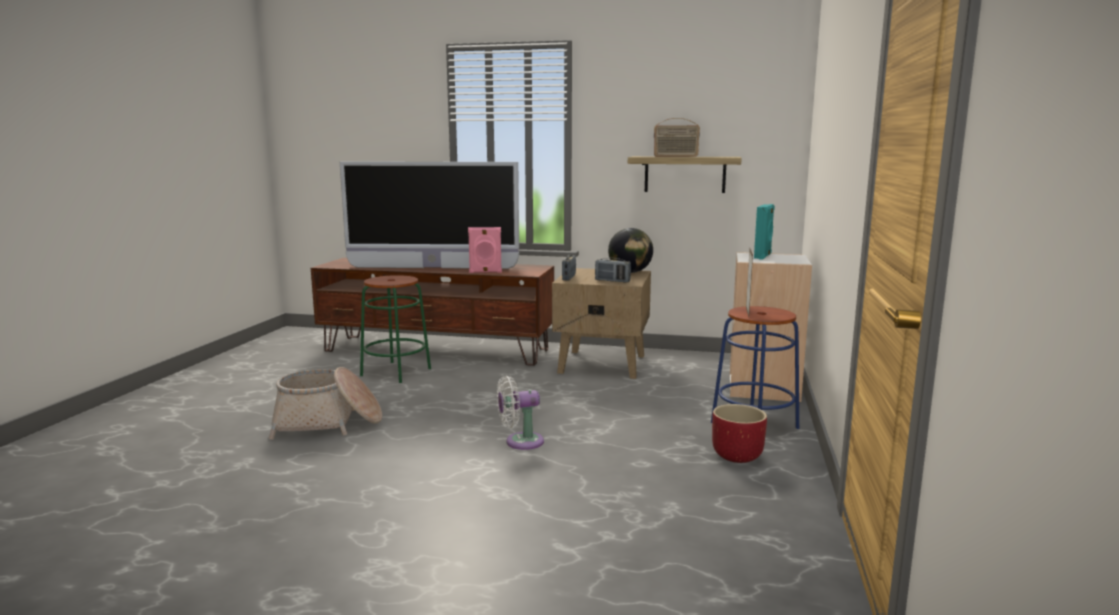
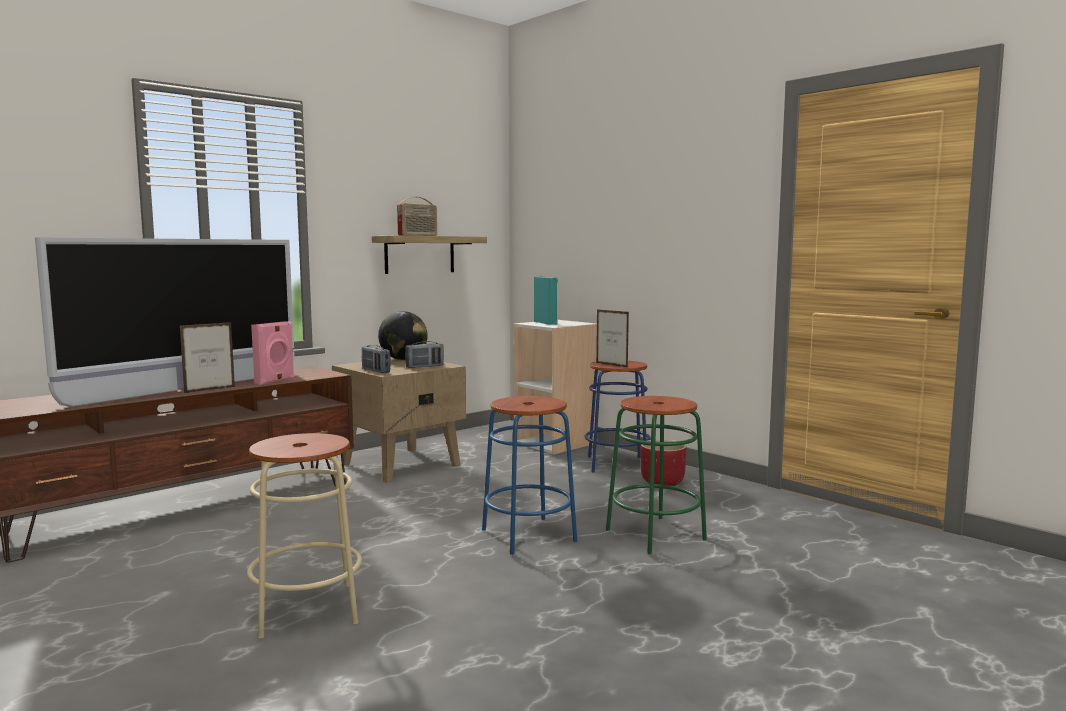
camera: 55 degrees left, 5 degrees down
basket [269,367,382,440] -> beige stool [247,433,362,639]
green stool [360,275,431,383] -> green stool moved to [606,396,707,554]
white fan [497,376,544,450] -> blue stool [482,396,577,555]
none -> picture frame [180,322,235,393]

